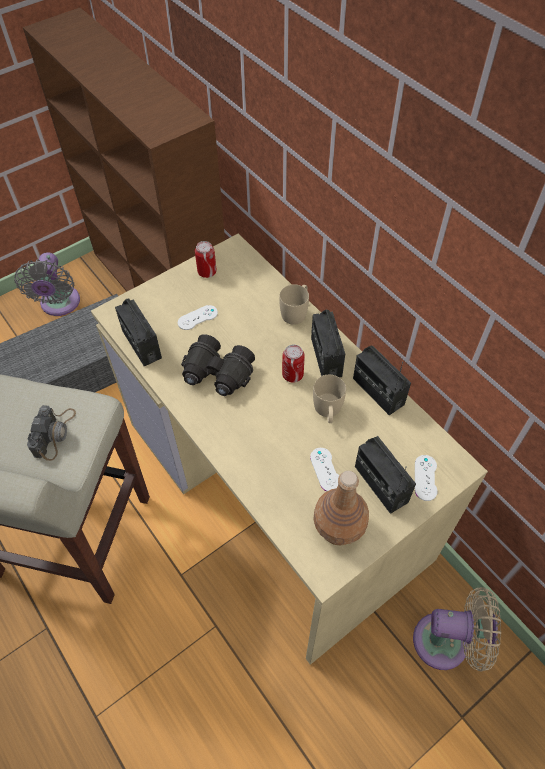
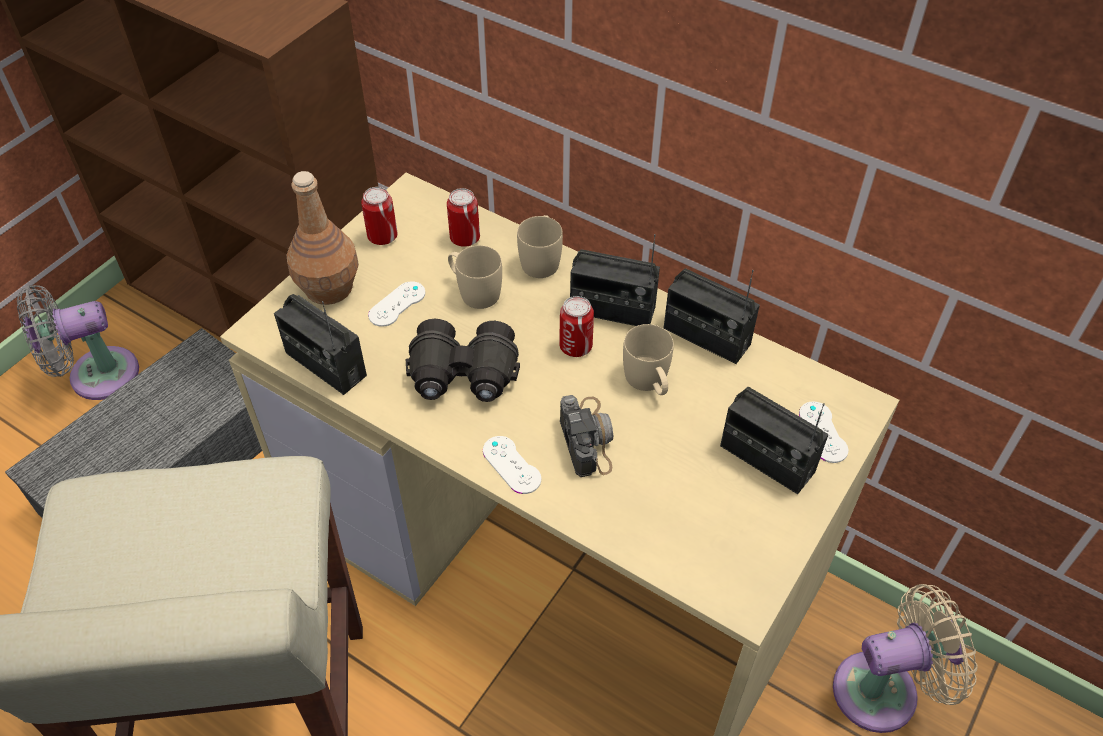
camera: 20 degrees left, 5 degrees down
grey fan [14,252,80,316] -> grey fan turned 90 degrees clockwise [17,285,139,400]
camera [27,405,76,461] -> camera moved to [560,395,613,477]
white game controller [310,448,339,491] -> white game controller moved to [483,436,541,494]
radio [311,310,345,378] -> radio turned 45 degrees counterclockwise [570,234,660,326]
brown bottle [313,471,369,546] -> brown bottle moved to [287,171,359,305]
none -> can [447,188,480,247]
none -> beige mug [448,245,502,309]

